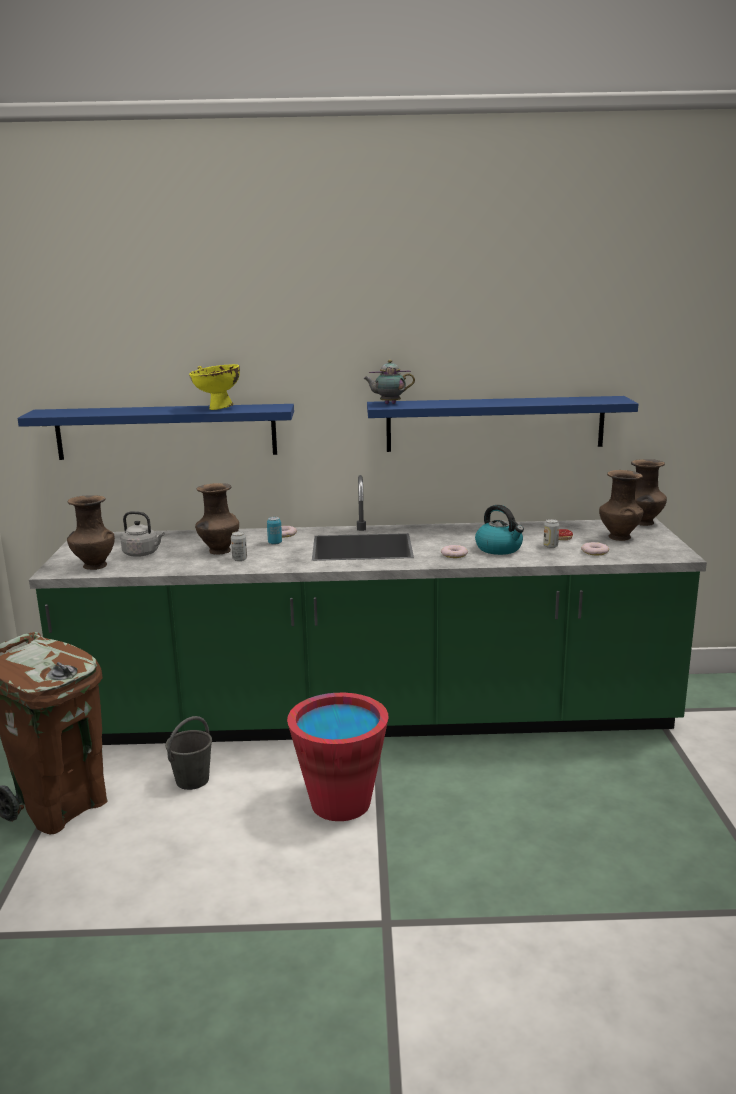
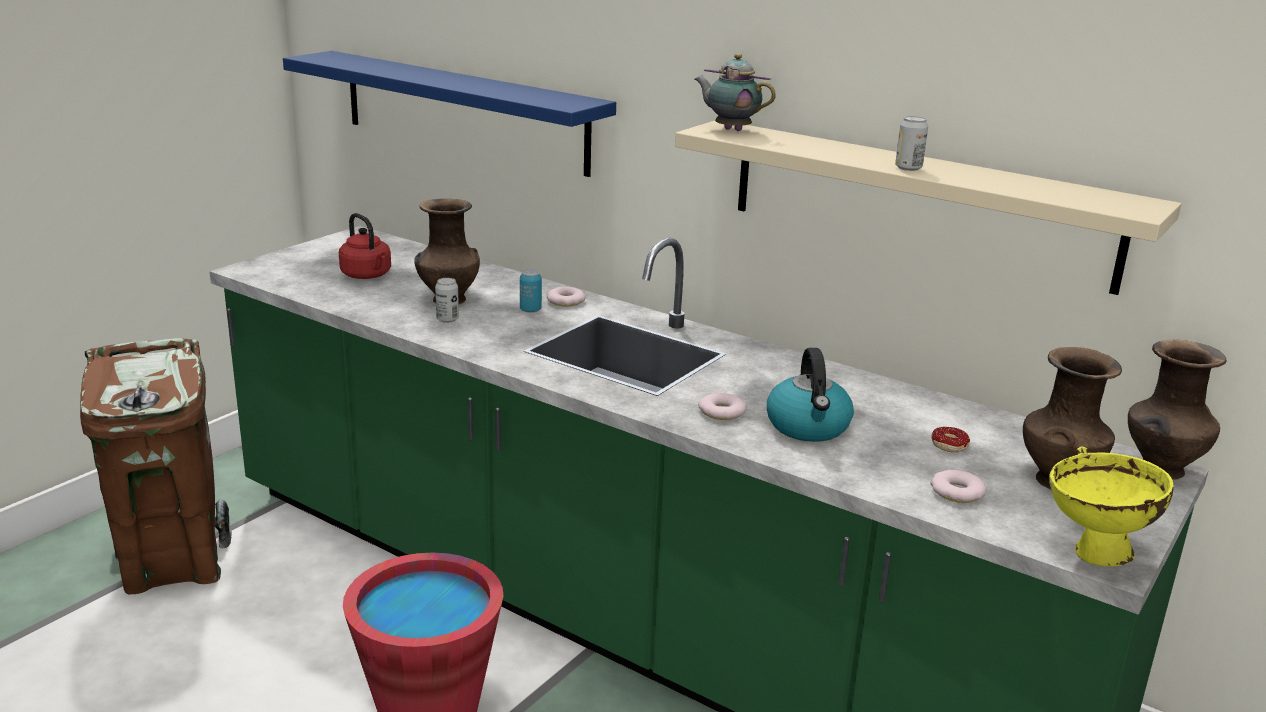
camera: 35 degrees right, 5 degrees up
brown vase [67,495,115,570] -> none
grey kettle [121,511,165,557] -> red kettle [339,213,391,279]
grey bucket [165,716,212,790] -> none
yellow bowl [189,364,240,410] -> yellow bowl moved to [1049,446,1174,567]
blue shelf [367,396,638,452] -> beige shelf [675,121,1182,295]
can [543,519,559,548] -> can moved to [895,116,928,171]

